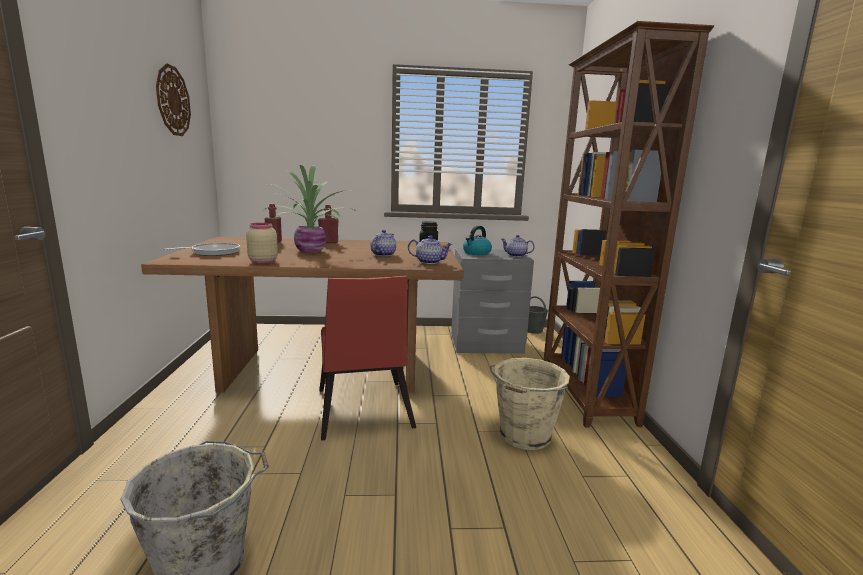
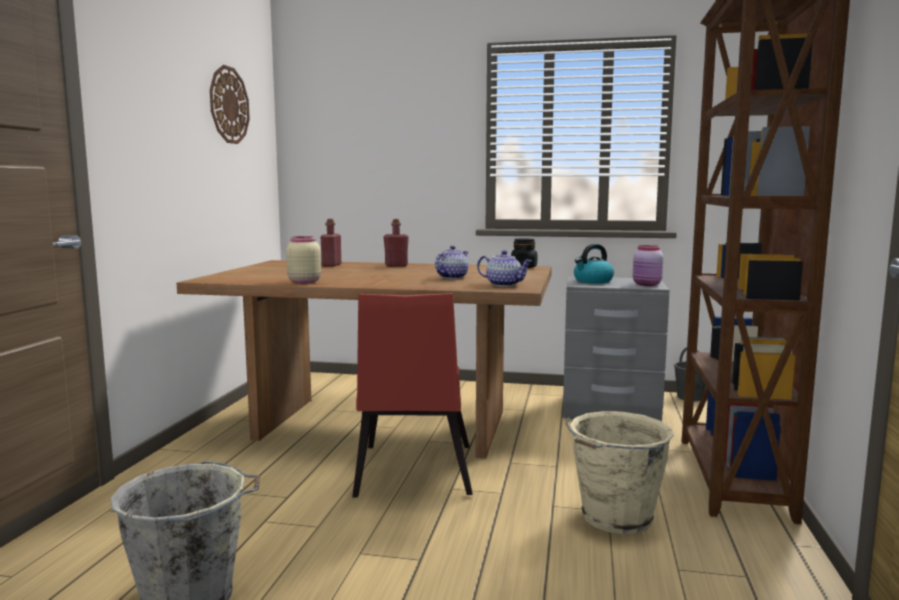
camera: 15 degrees right, 5 degrees down
frying pan [164,243,240,256] -> none
potted plant [263,165,357,253] -> none
teapot [501,235,535,257] -> pink jar [633,245,663,286]

